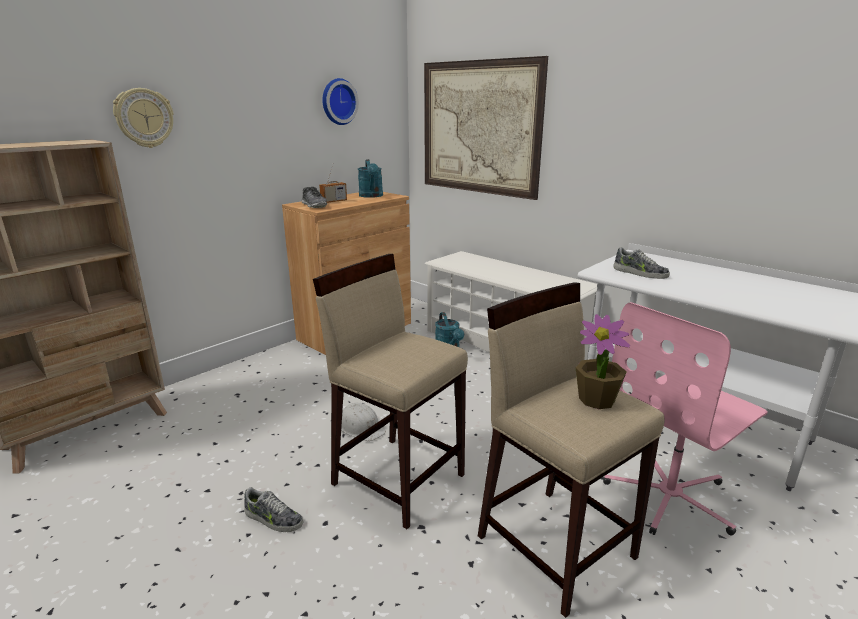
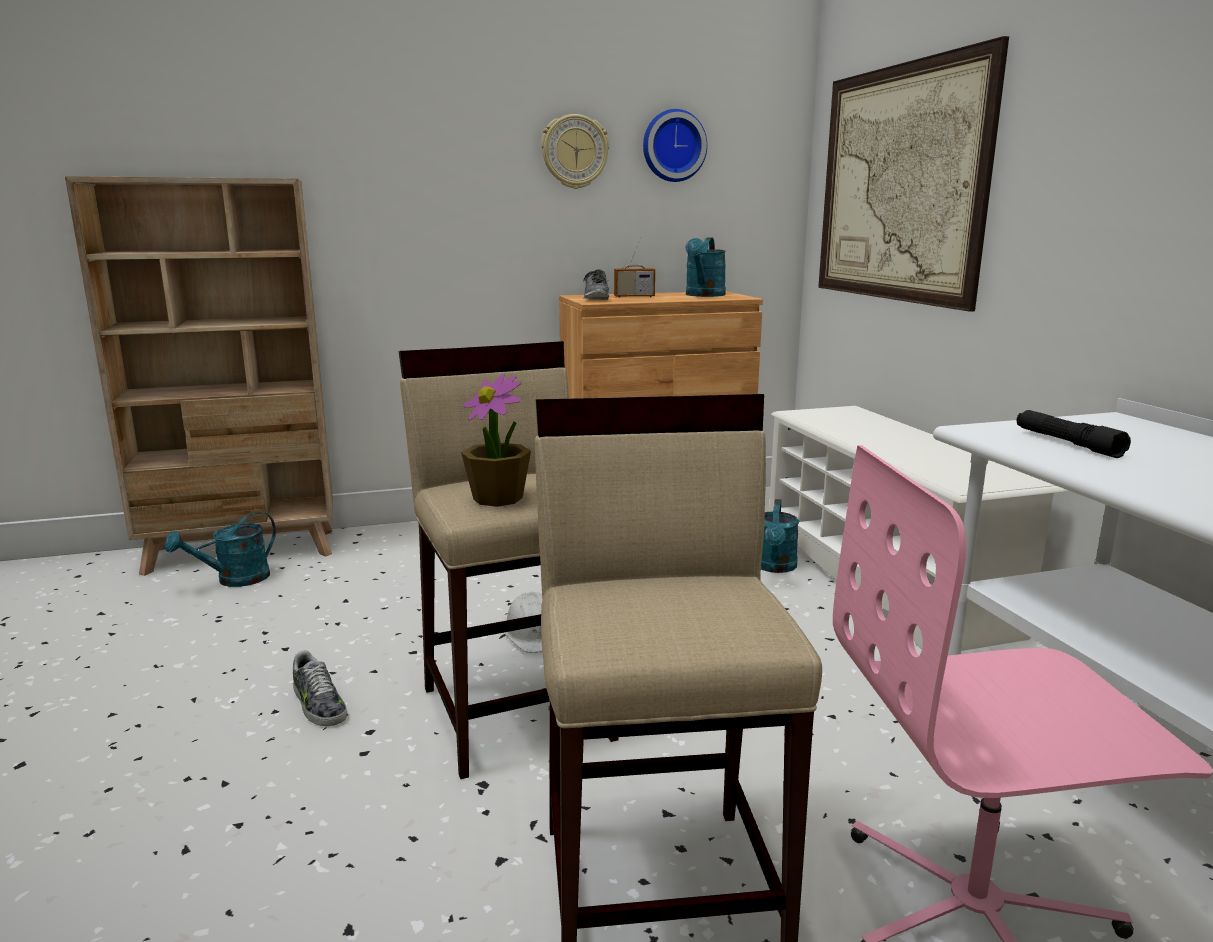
camera: 30 degrees right, 5 degrees down
wall clock [113,88,173,148] -> wall clock moved to [541,114,609,189]
potted plant [576,314,630,409] -> potted plant moved to [461,374,531,507]
shoe [613,247,670,279] -> black flashlight [1016,410,1131,458]
none -> turquoise watering can [165,512,276,587]

